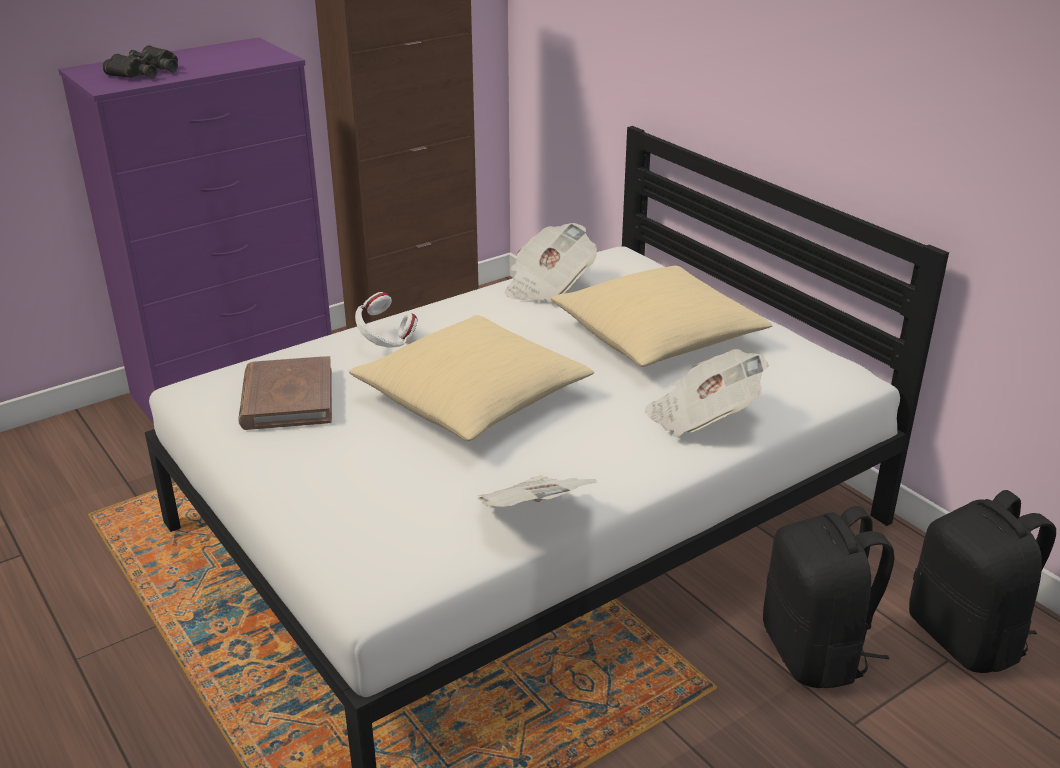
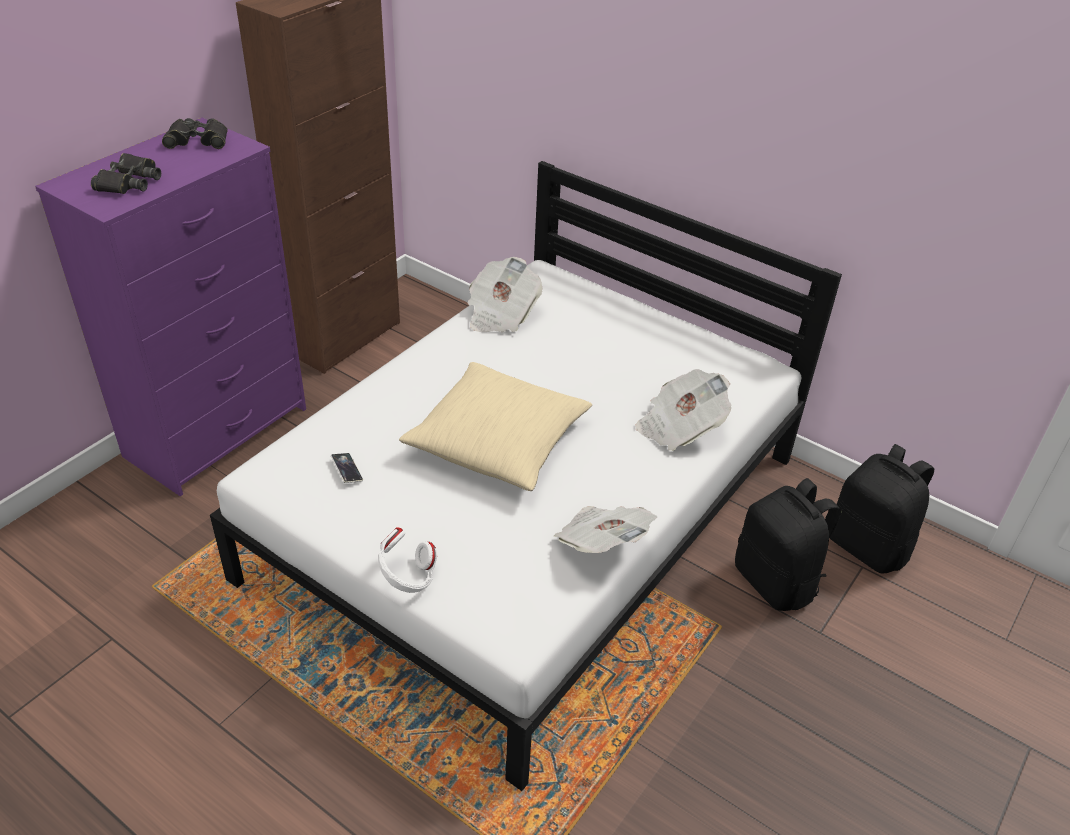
camera: 20 degrees left, 10 degrees up
brown book [238,356,332,430] -> phone [331,453,363,483]
white headphones [355,292,417,348] -> white headphones moved to [378,527,437,593]
beige pillow [551,265,772,367] -> none
none -> black binoculars [162,118,228,149]

